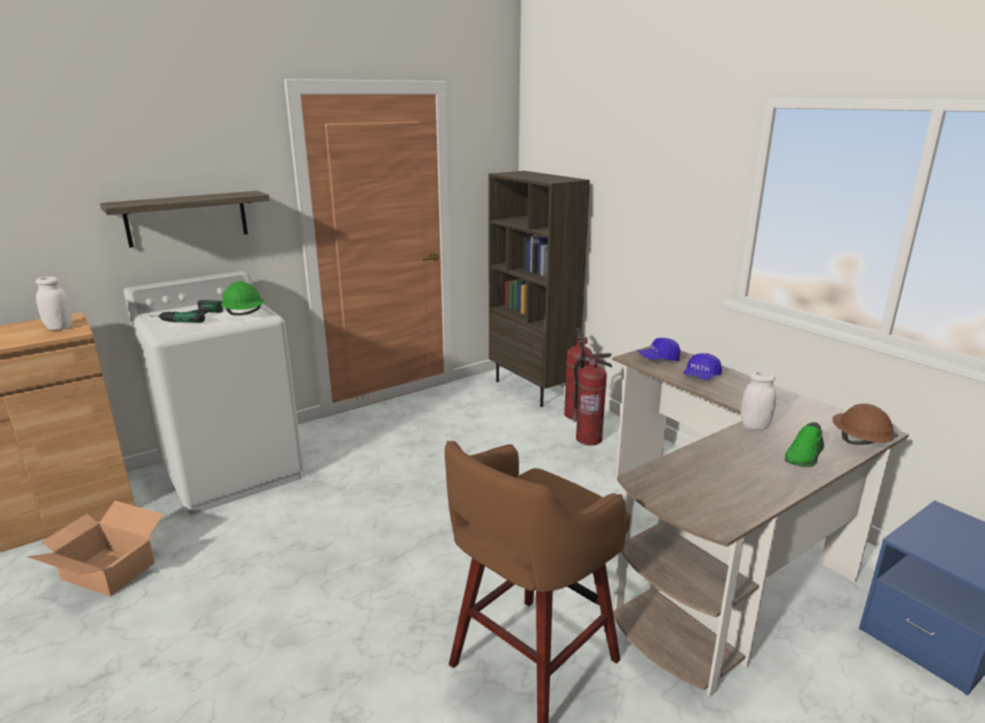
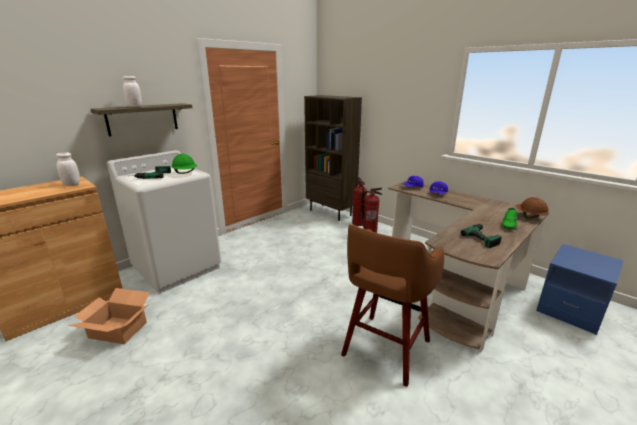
camera: 10 degrees left, 0 degrees up
white jar [741,371,776,430] -> white jar moved to [123,76,142,107]
none -> power drill [461,224,502,248]

